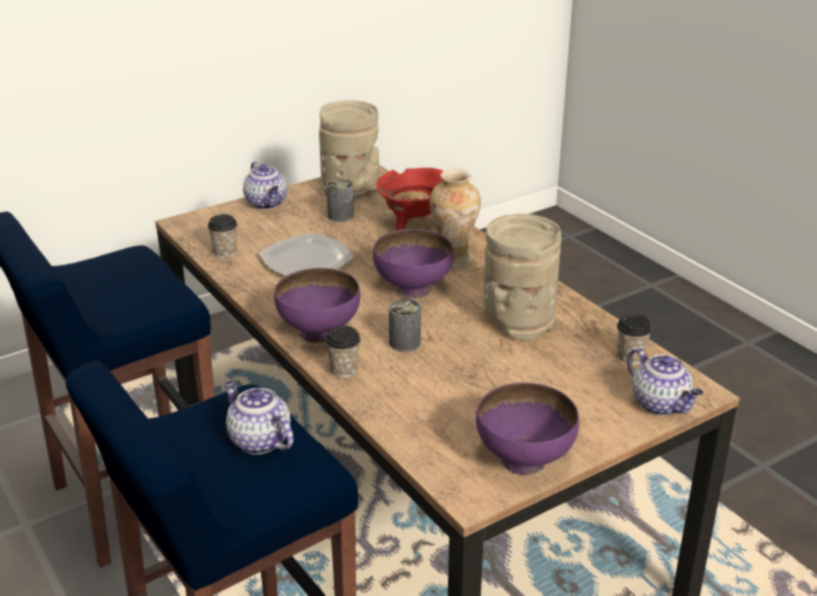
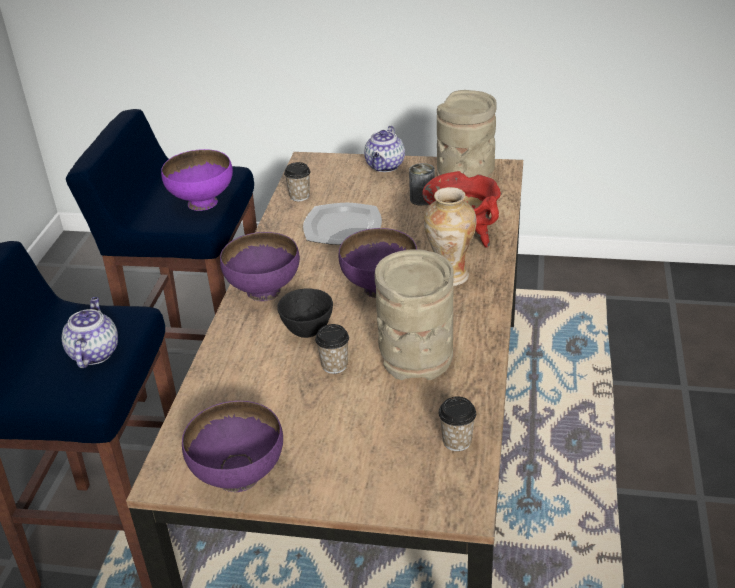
camera: 45 degrees right, 5 degrees up
cup [325,325,361,377] -> cup moved to [315,324,349,374]
can [389,299,421,352] -> black bowl [277,288,333,338]
teapot [627,348,703,415] -> none
none -> purple bowl [161,149,233,211]

